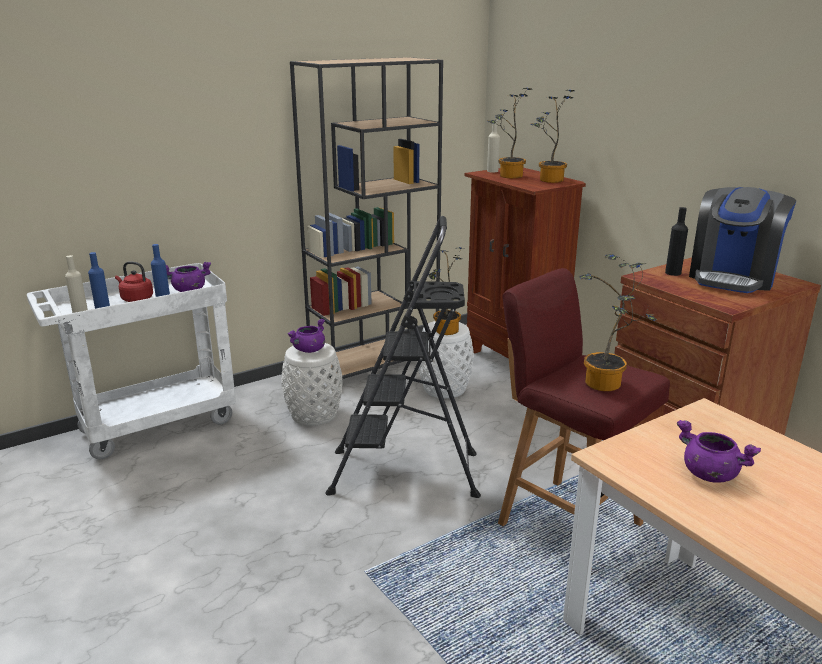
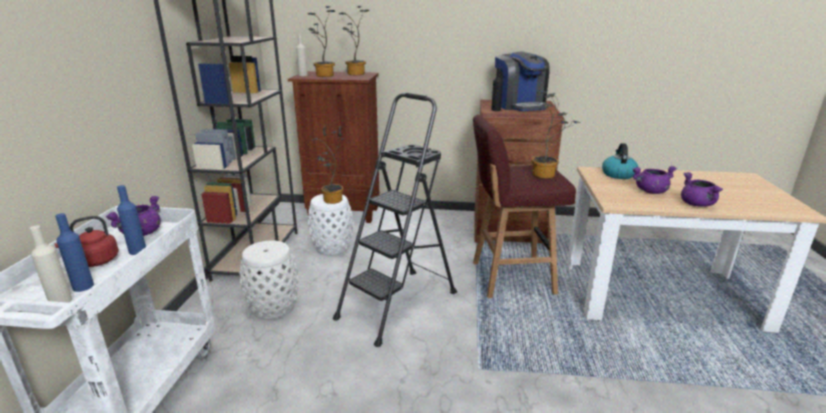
camera: 50 degrees left, 0 degrees up
purple cooking pot [287,319,325,353] -> purple cooking pot moved to [681,172,723,207]
none -> kettle [602,143,638,179]

